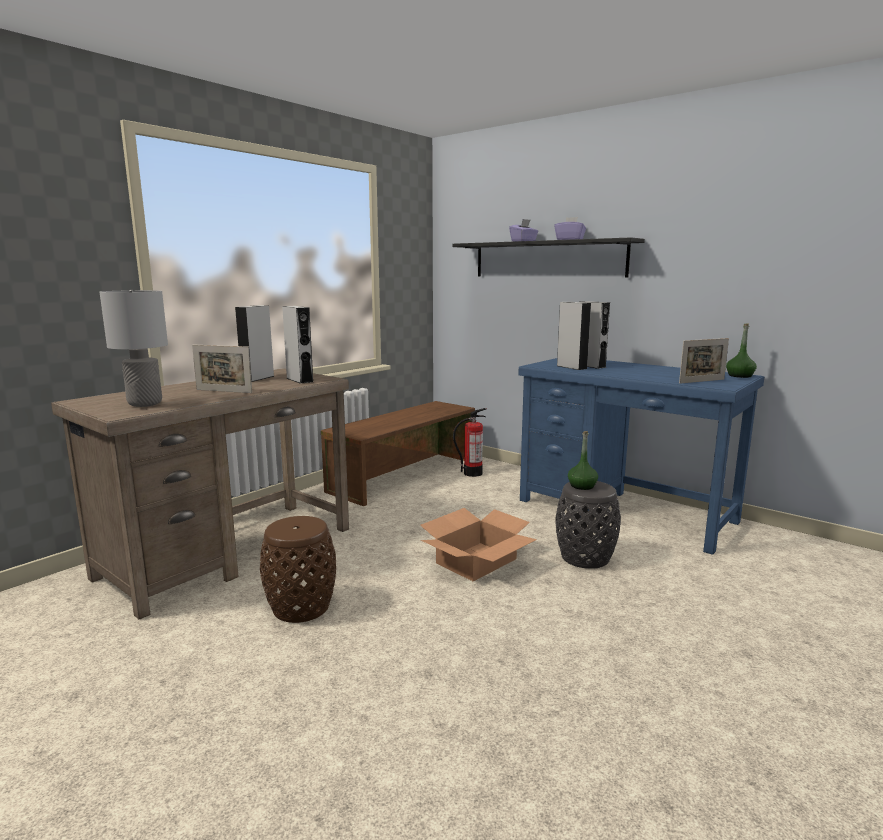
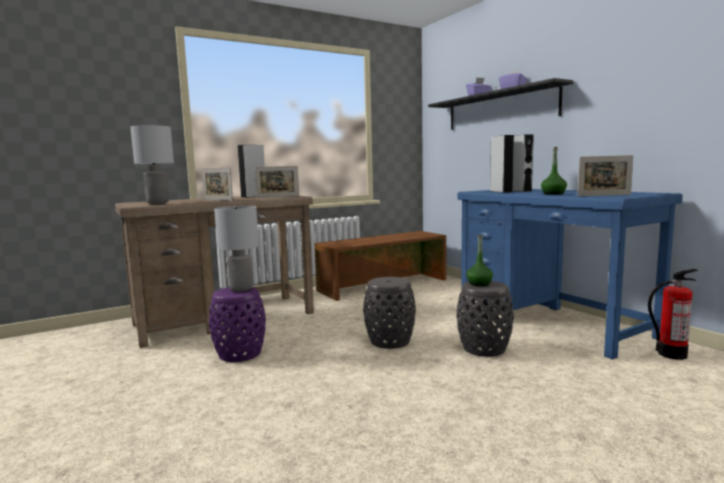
camera: 20 degrees right, 5 degrees down
brown stool [260,516,336,623] -> purple stool [209,287,266,362]
grey speaker [282,306,313,384] -> picture frame [255,166,299,198]
cardboard box [420,508,537,582] -> grey stool [363,277,416,349]
fire extinguisher [453,408,486,477] -> fire extinguisher moved to [648,269,698,360]
green bottle [726,323,757,378] -> green bottle moved to [541,147,567,194]
none -> grey table lamp [214,206,259,292]

